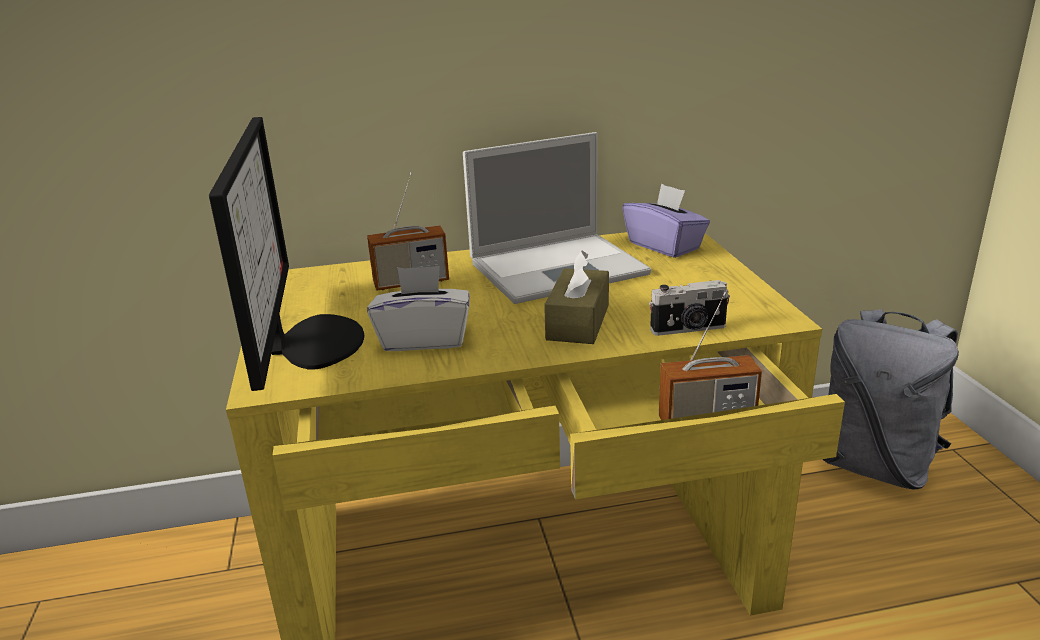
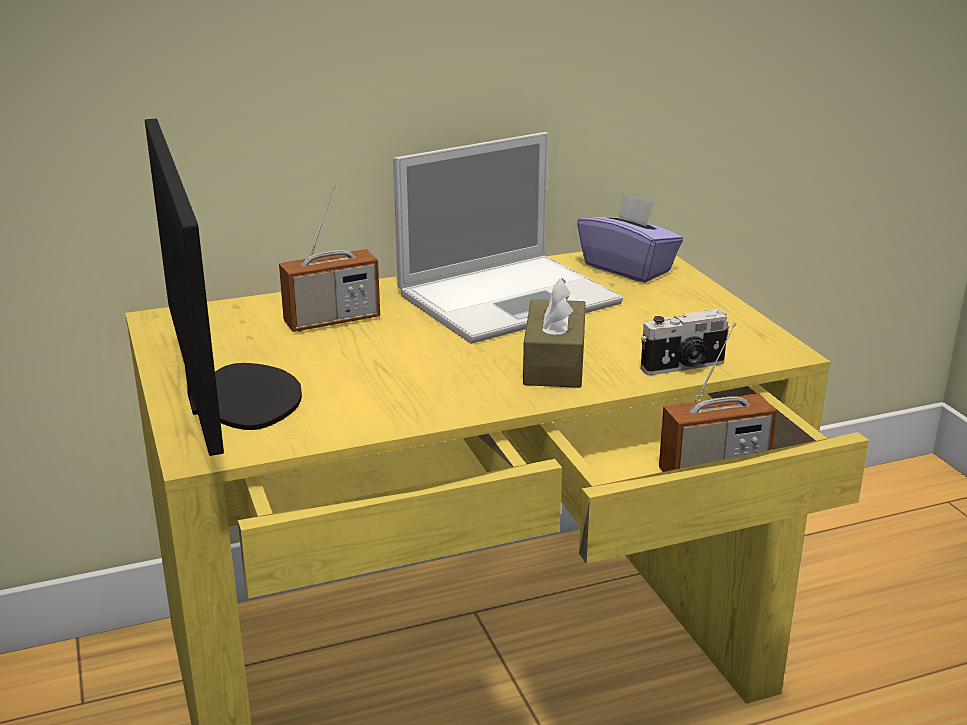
camera: 10 degrees left, 0 degrees up
white tissue box [367,266,470,351] -> none
grey backpack [823,309,959,489] -> none

